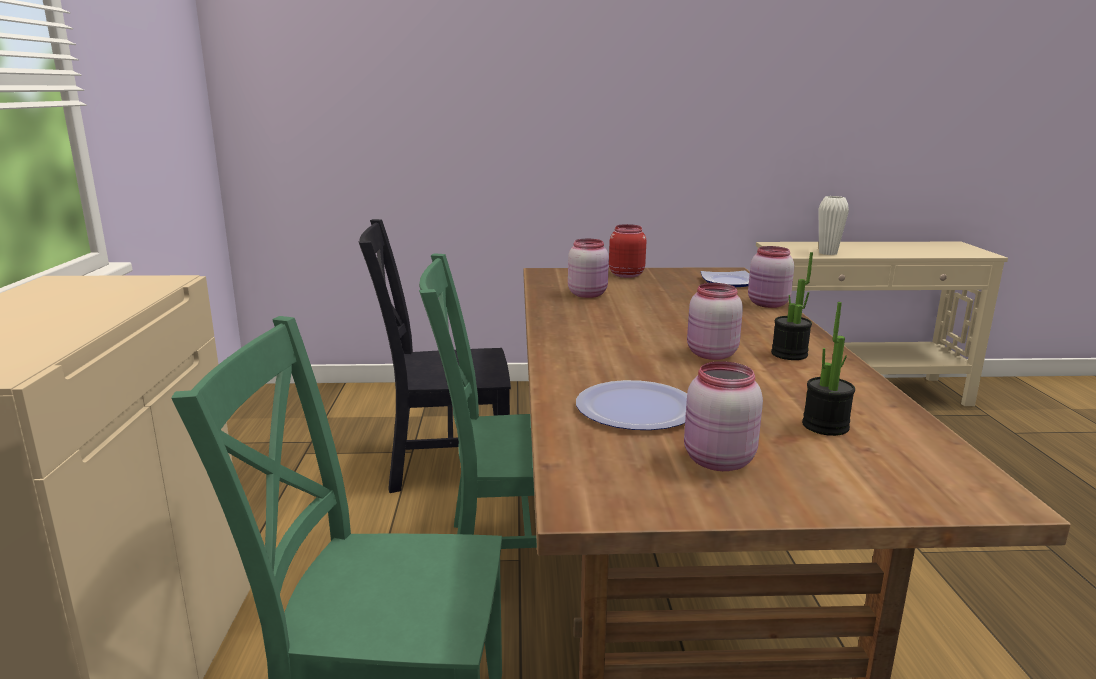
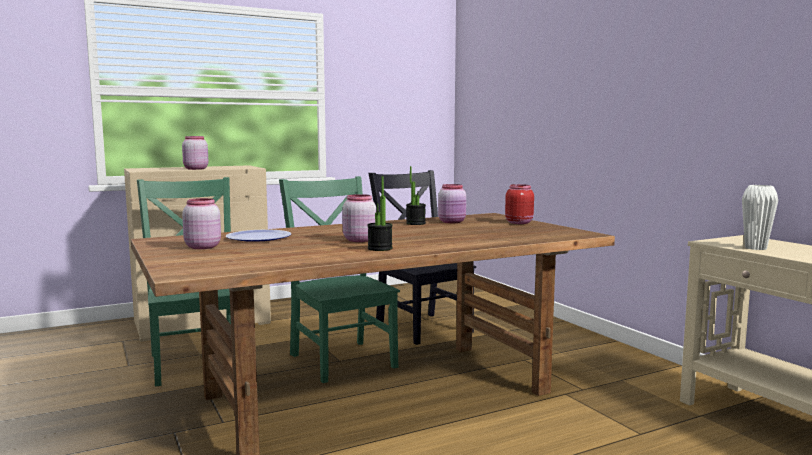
camera: 65 degrees right, 10 degrees down
plate [701,271,750,287] -> none
pink jar [748,246,794,308] -> pink jar moved to [182,136,209,170]
potted plant [802,302,855,436] -> potted plant moved to [406,166,426,225]

